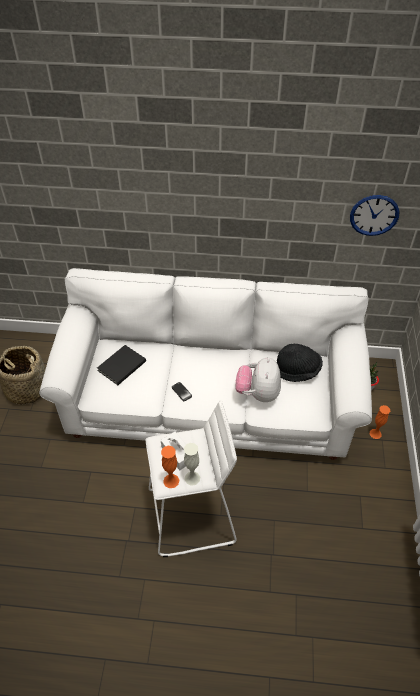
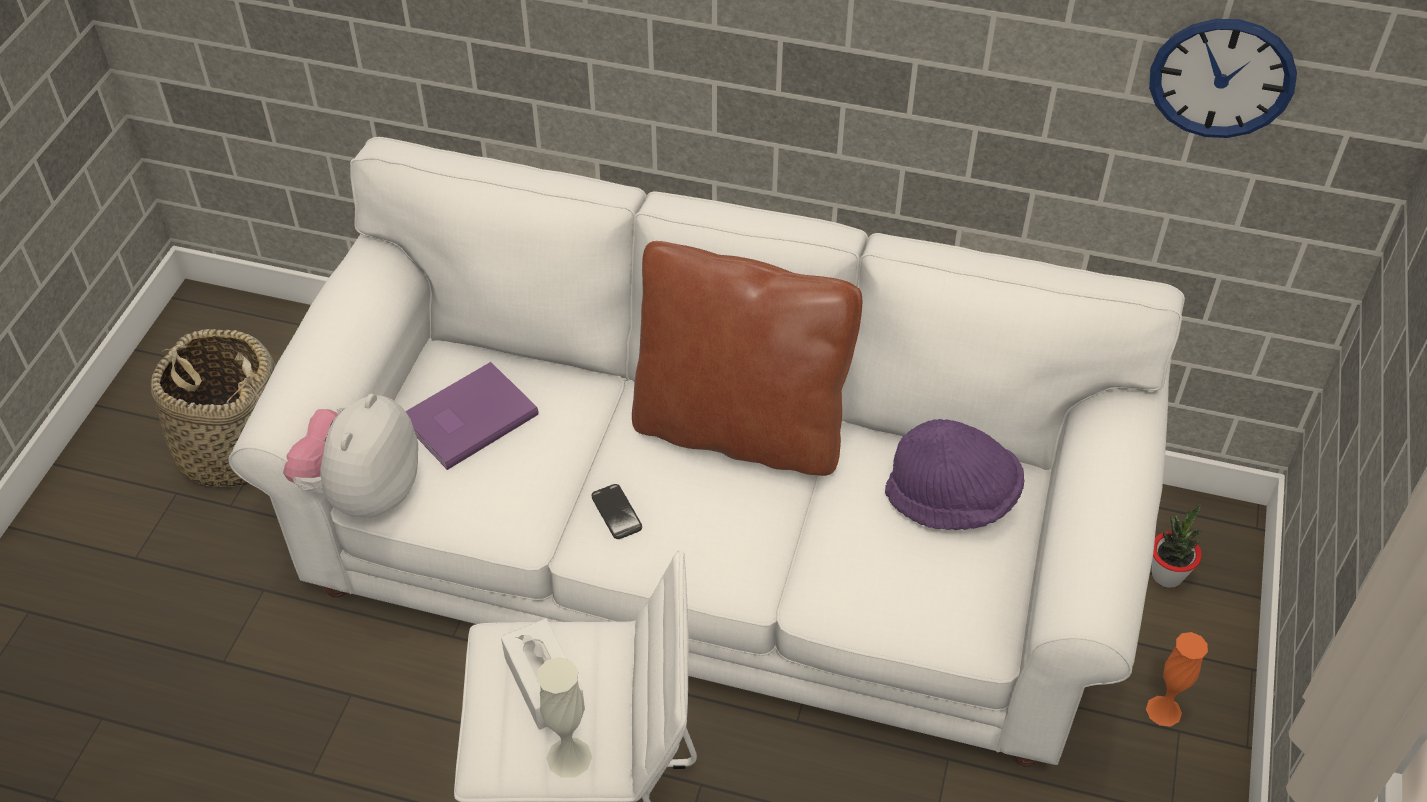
camera: 10 degrees right, 0 degrees up
black book [97,345,146,385] -> purple book [405,362,539,470]
orange vase [161,446,179,488] -> none
plush toy [235,357,281,402] -> plush toy moved to [283,393,418,518]
black hat [277,344,323,382] -> purple hat [885,419,1024,530]
none -> brown pillow [632,241,862,476]

